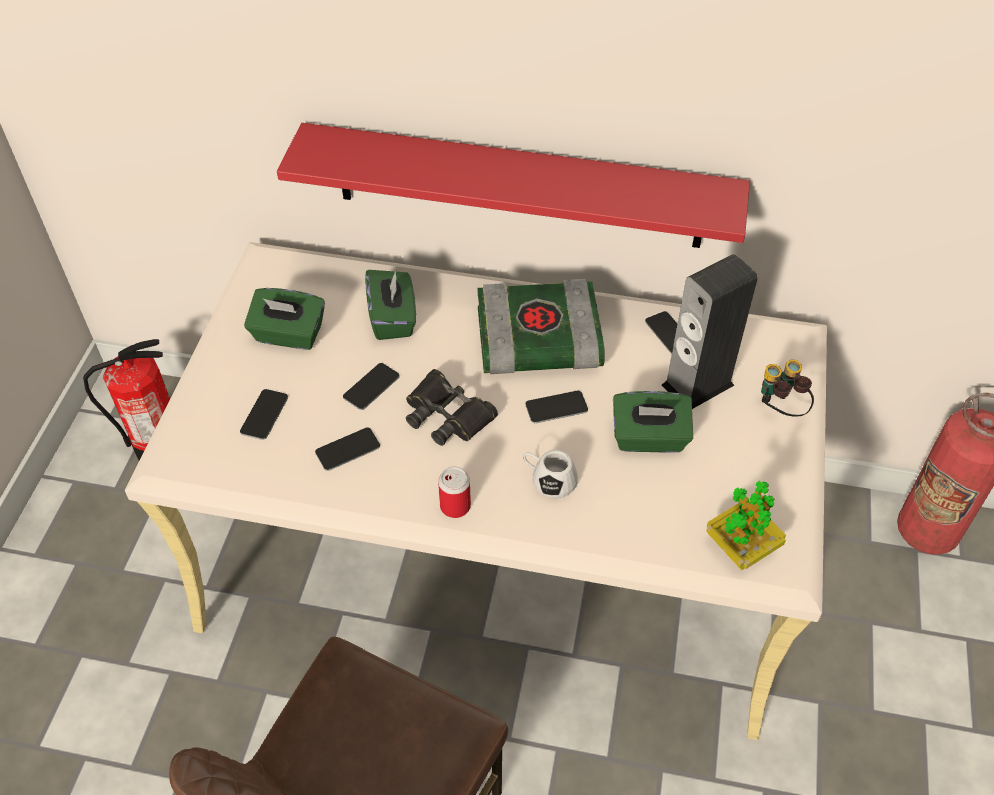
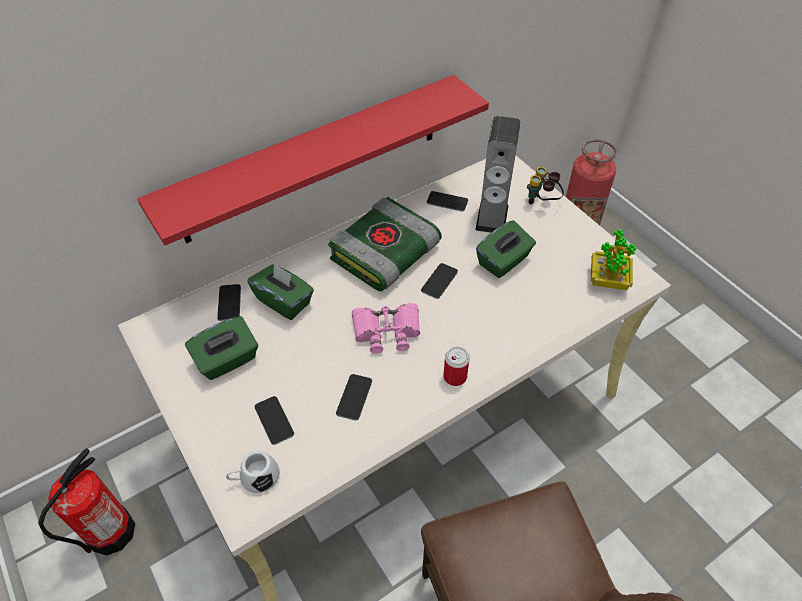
camera: 45 degrees left, 0 degrees up
phone [343,363,400,410] -> phone moved to [217,284,241,321]
black binoculars [406,369,498,446] -> pink binoculars [352,303,420,354]
white mug [523,450,578,498] -> white mug moved to [226,451,280,493]

